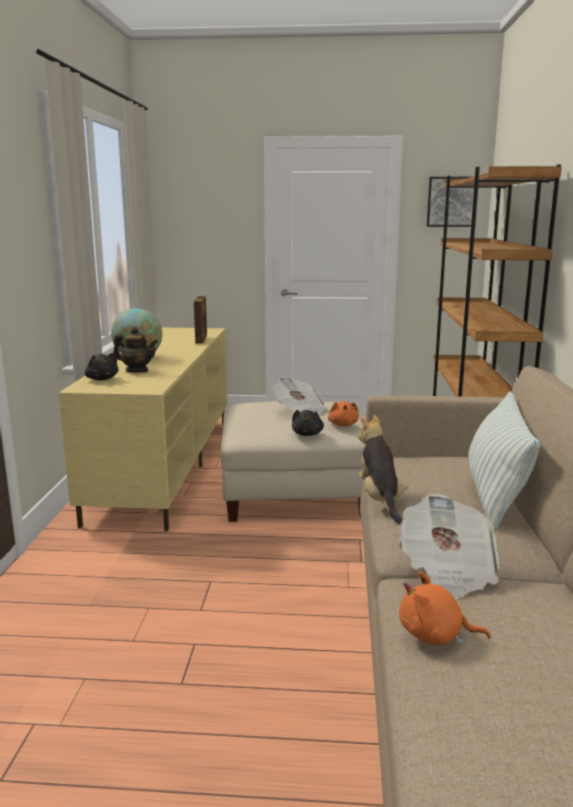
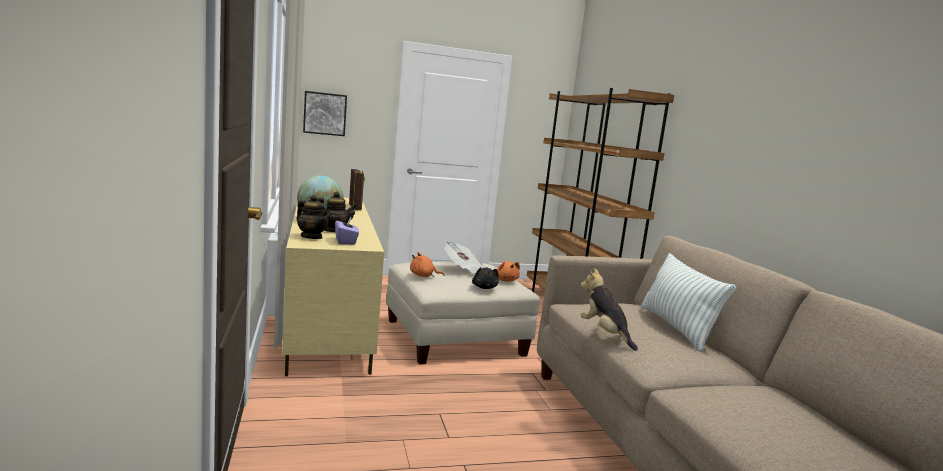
camera: 20 degrees left, 5 degrees down
black plush toy [85,353,118,380] -> teapot [297,195,330,239]
newspaper [399,494,500,599] -> none
orange plush toy [399,571,491,645] -> orange plush toy moved to [410,252,444,277]
picture [427,177,478,227] -> picture moved to [303,91,347,136]
none -> purple tissue box [335,216,359,245]

